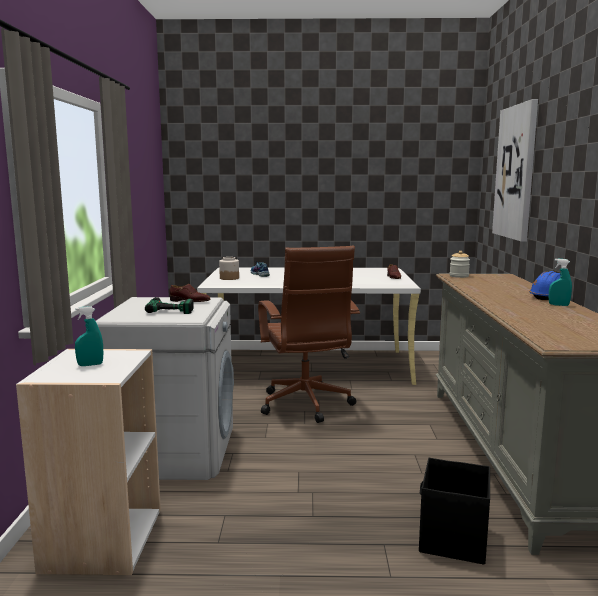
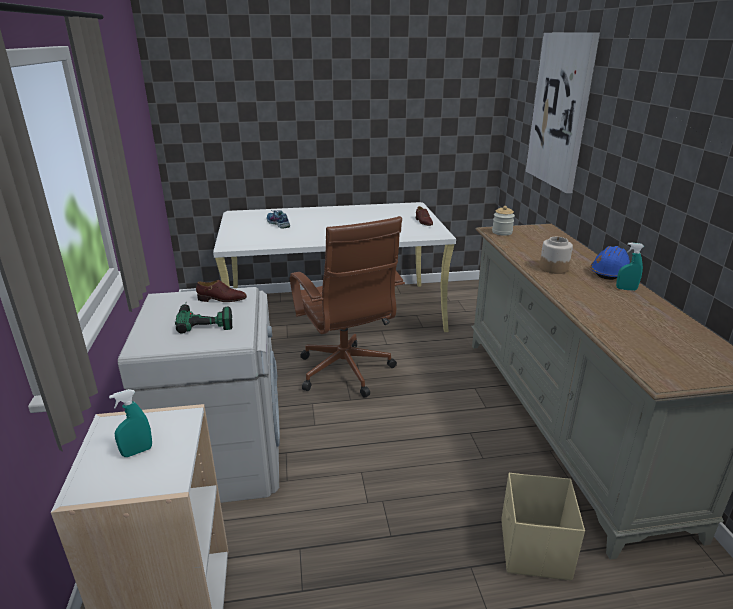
camera: 10 degrees left, 15 degrees up
jar [219,257,239,280] -> jar moved to [539,237,573,274]
black storage box [419,458,490,564] -> beige storage box [501,473,585,580]

